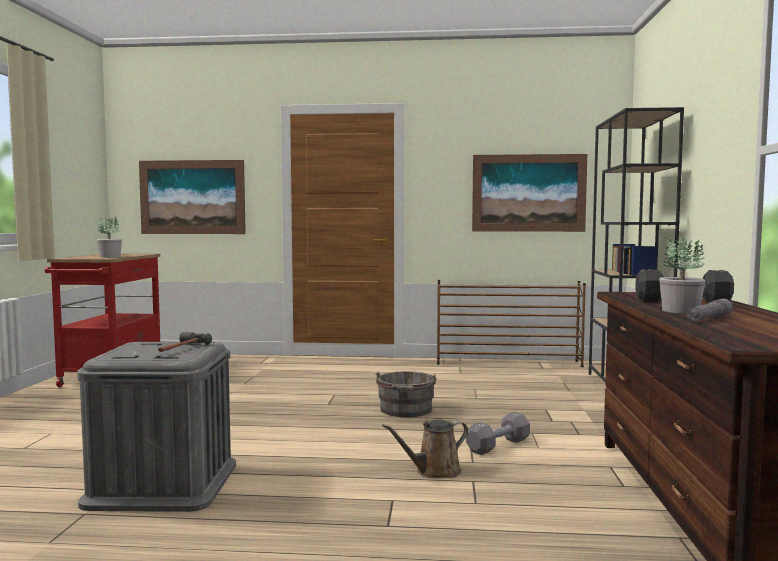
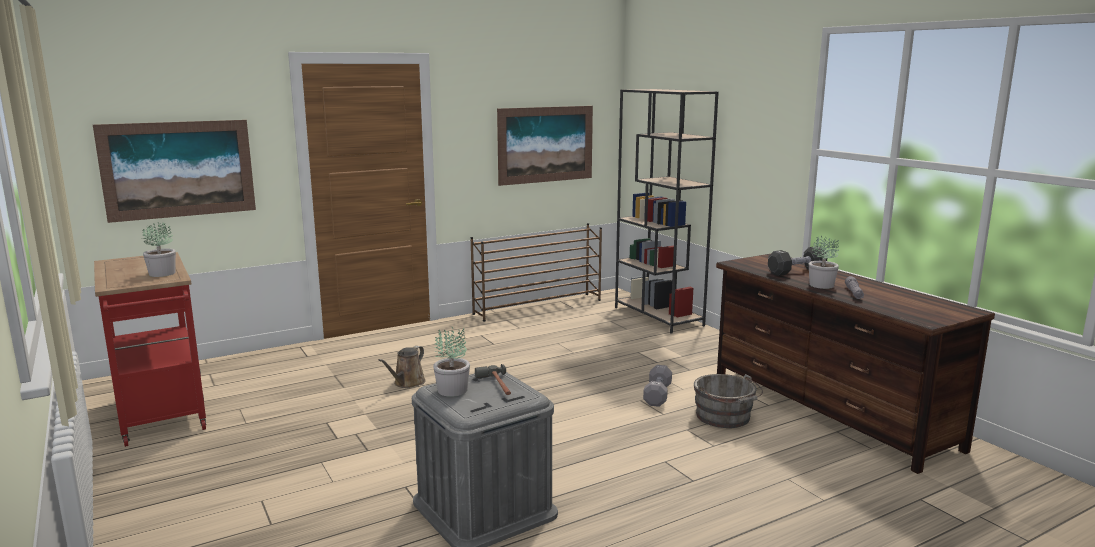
camera: 35 degrees left, 10 degrees up
grey bucket [375,371,437,417] -> grey bucket moved to [694,374,763,428]
brown watering can [382,419,468,478] -> brown watering can moved to [378,346,426,388]
none -> potted plant [433,327,470,397]

